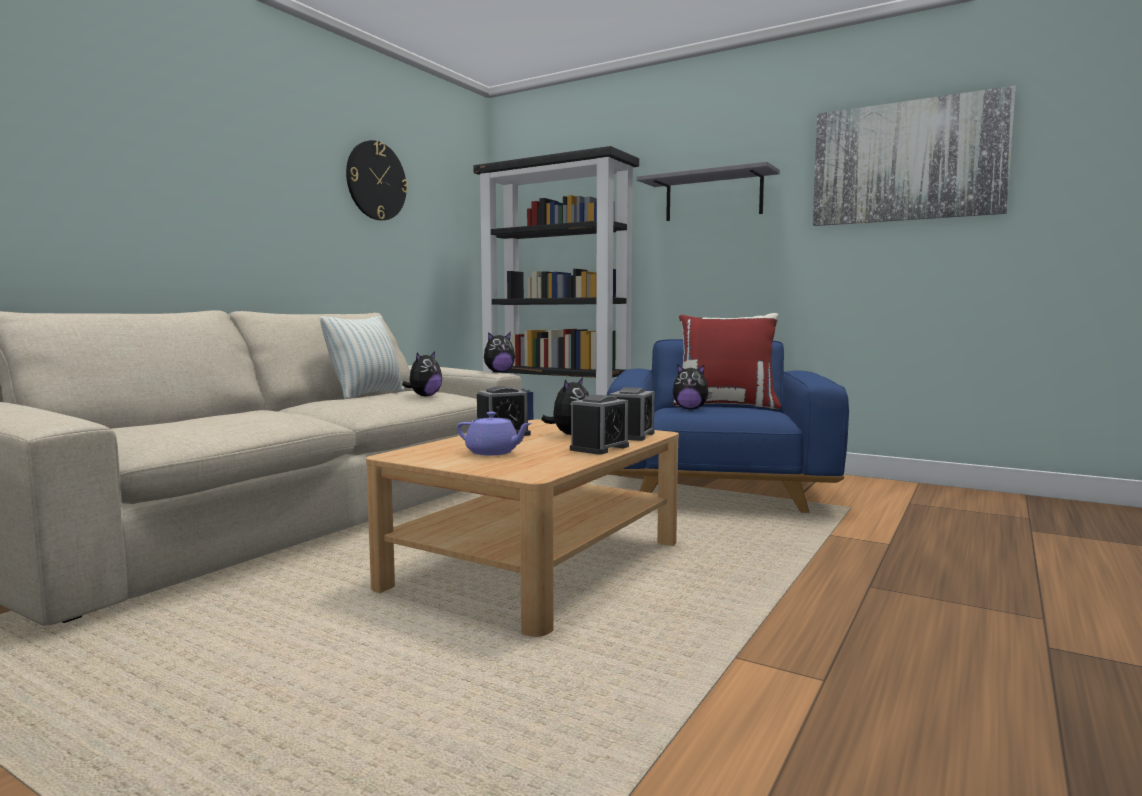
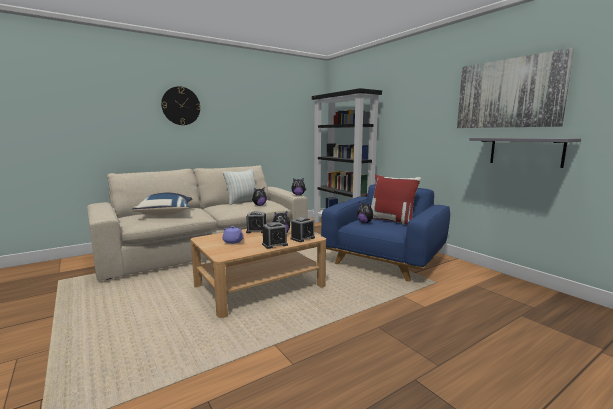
camera: 25 degrees right, 5 degrees up
wall clock [346,140,408,220] -> wall clock moved to [161,86,200,125]
grey shelf [636,161,780,221] -> grey shelf moved to [469,138,581,168]
none -> blue pillow [132,193,193,216]

